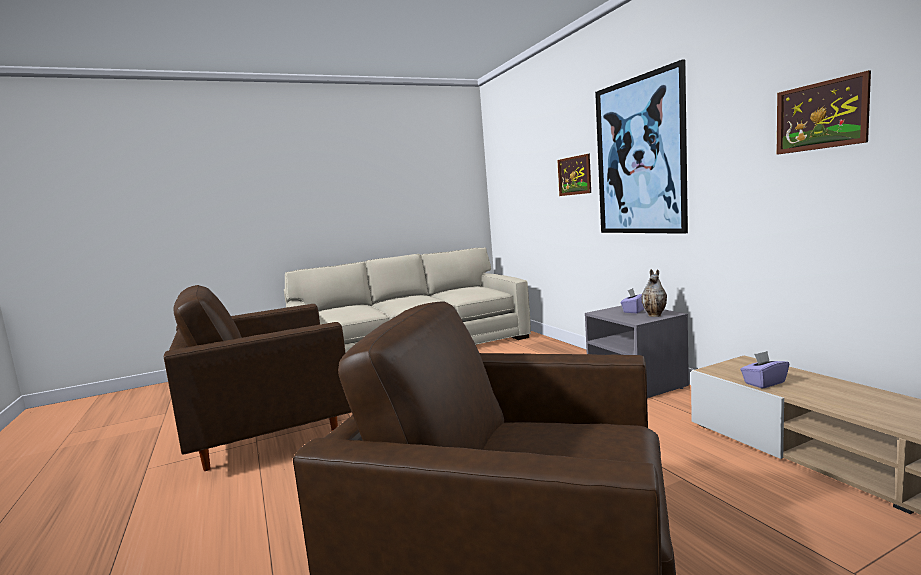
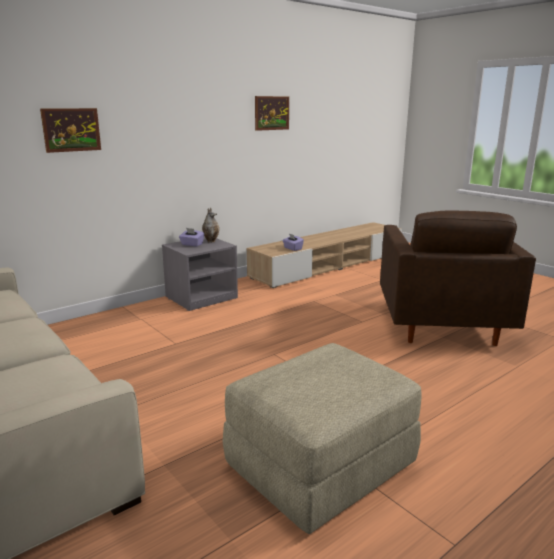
camera: 105 degrees left, 10 degrees up
brown armchair [164,285,351,471] -> beige ottoman [223,343,421,534]
picture [595,60,688,234] -> none

